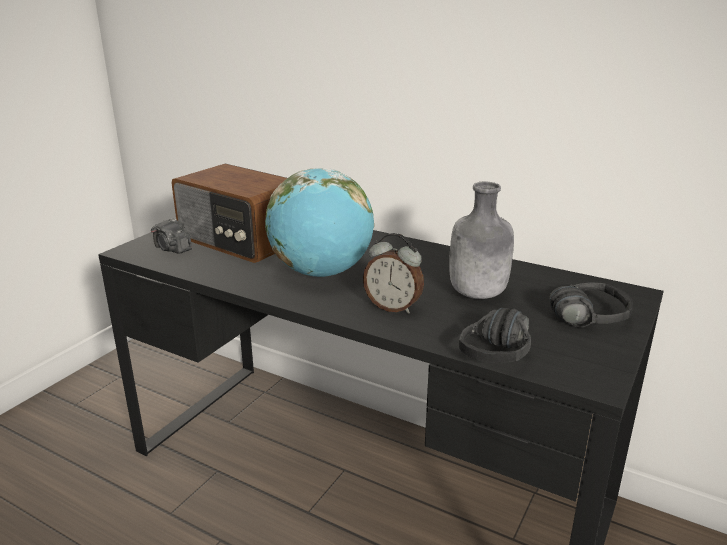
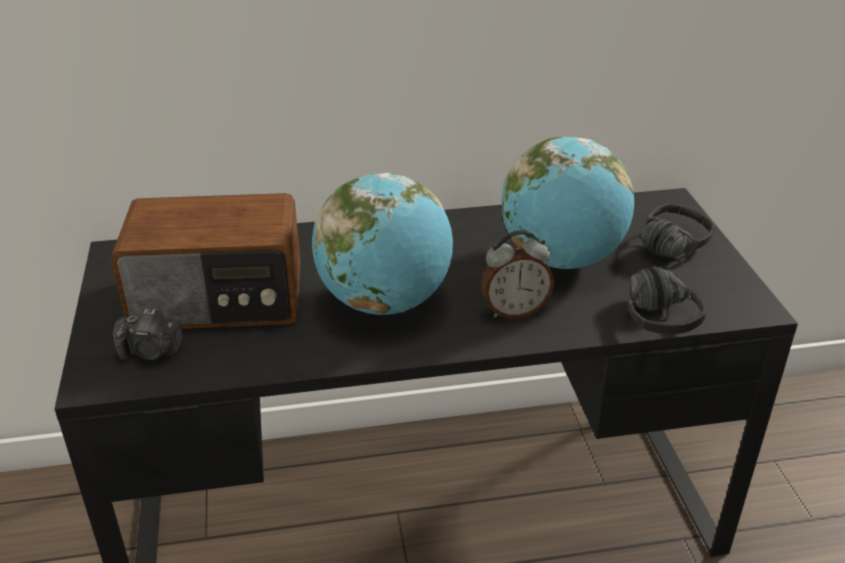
camera: 40 degrees left, 10 degrees up
grey bottle [449,181,514,299] -> globe [501,136,634,269]

